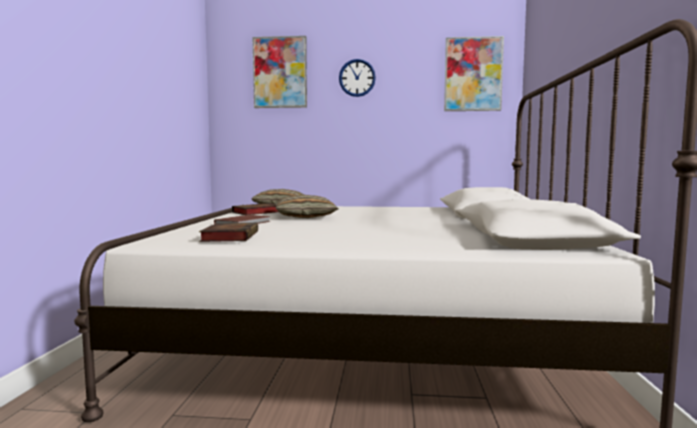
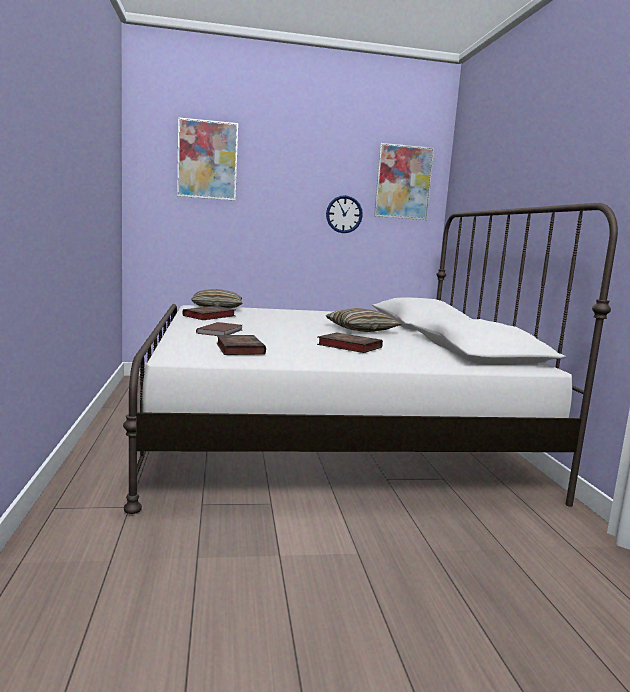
camera: 15 degrees left, 5 degrees up
pillow [275,195,338,218] -> pillow moved to [326,308,402,332]
wall clock [339,59,376,97] -> wall clock moved to [326,195,363,233]
none -> book [317,333,383,353]

